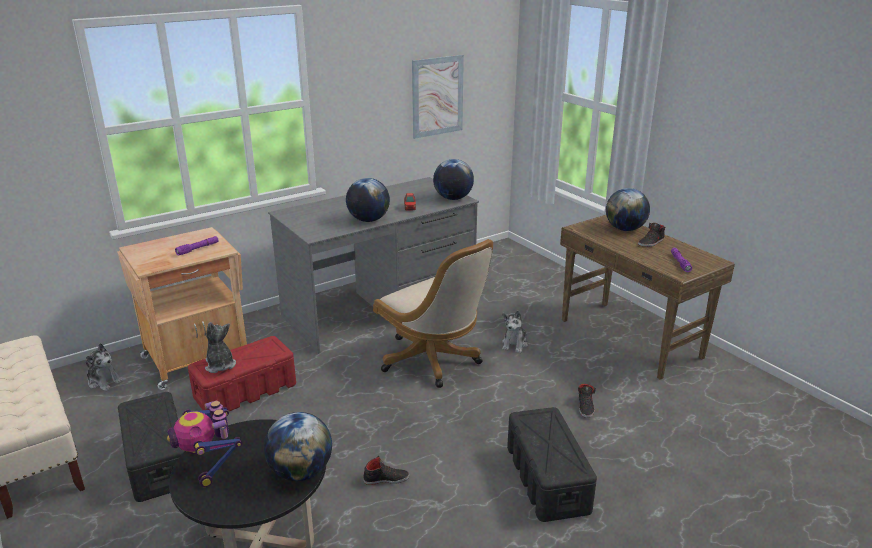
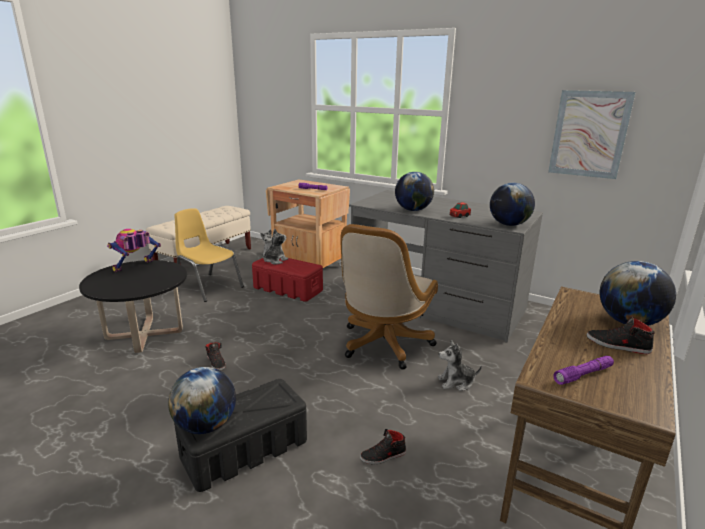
camera: 65 degrees right, 5 degrees down
black storage box [118,392,185,502] -> yellow chair [174,208,244,302]
globe [264,412,332,481] -> globe moved to [168,367,236,434]

